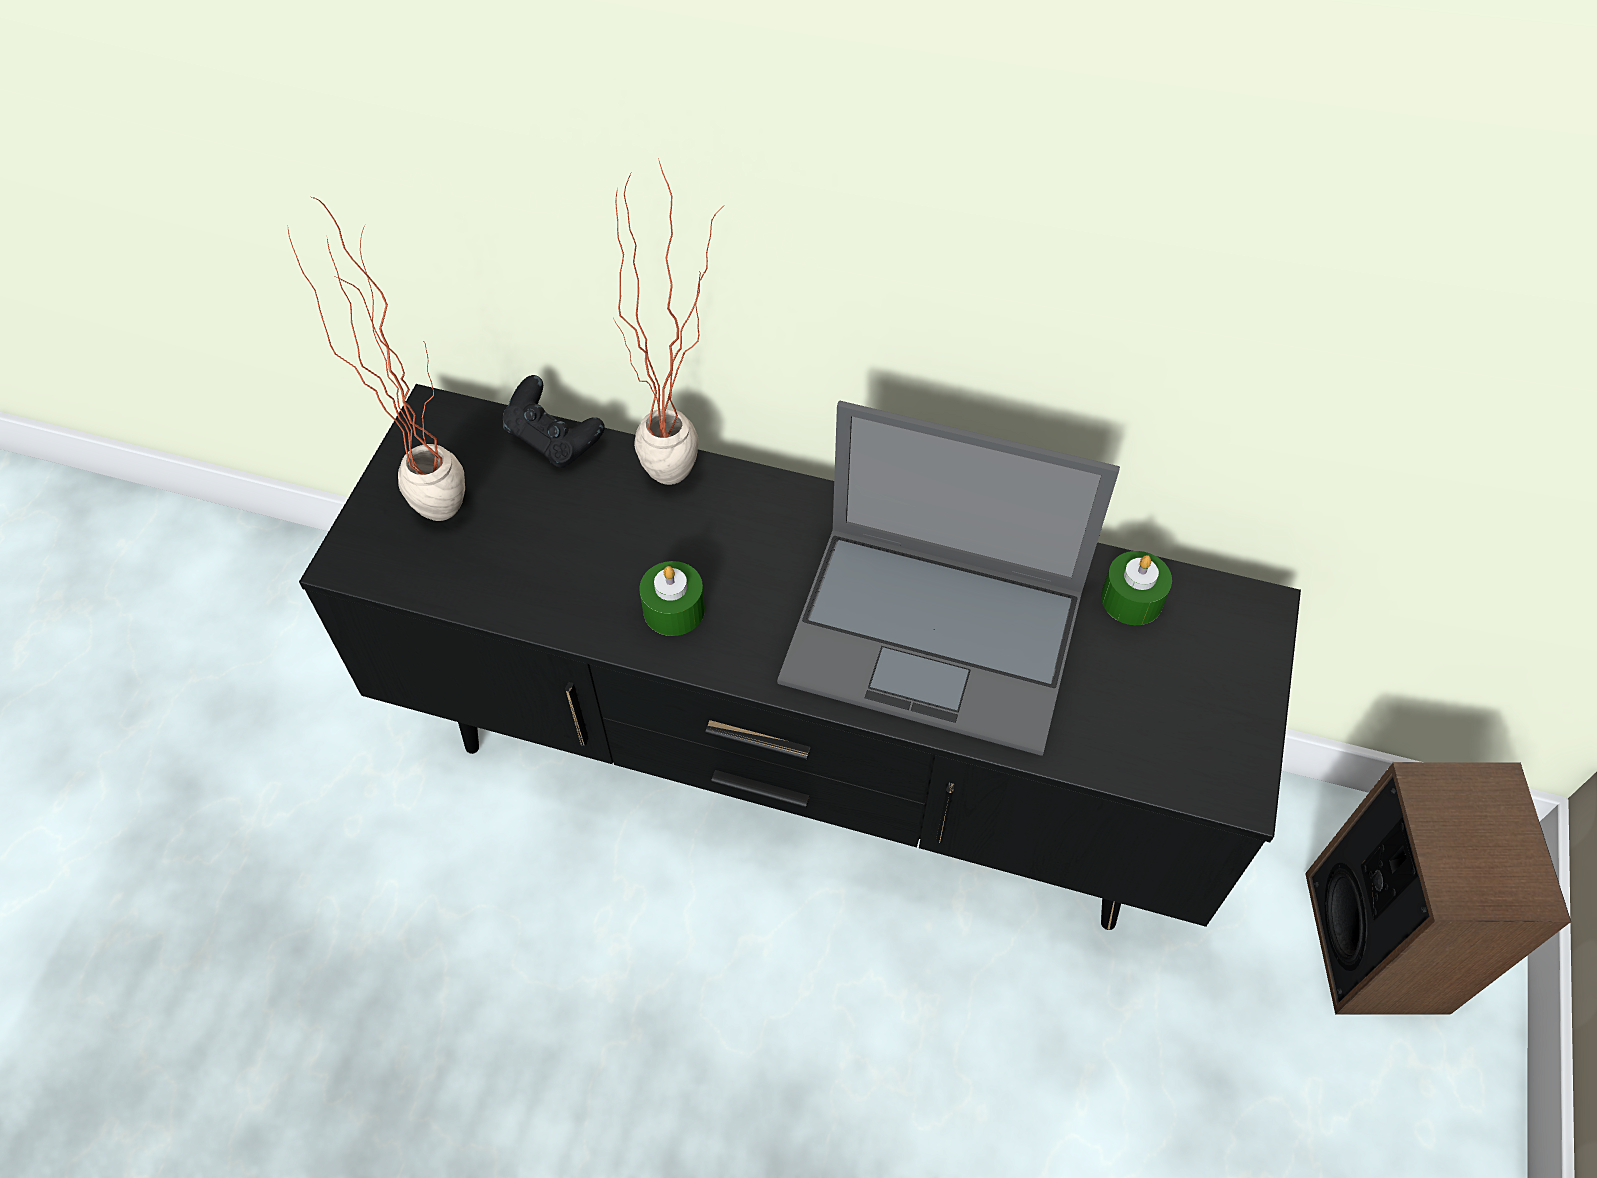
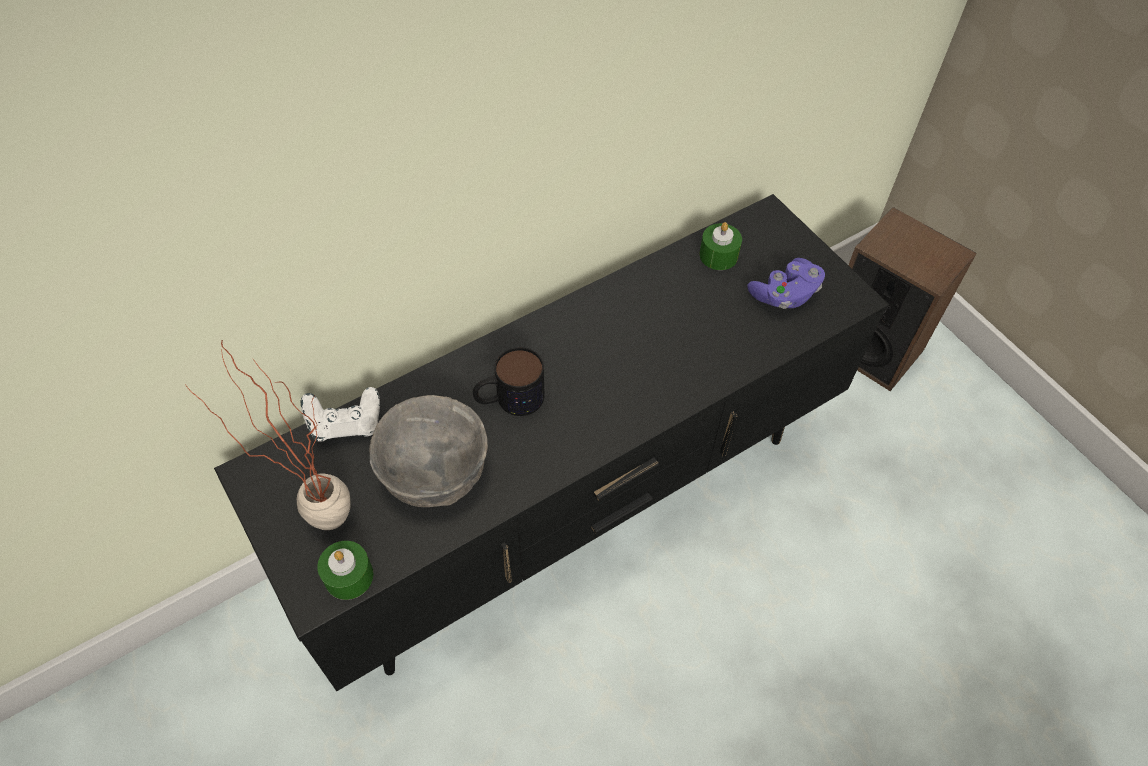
camera: 50 degrees left, 0 degrees up
black game controller [503,375,605,468] -> white game controller [301,387,380,442]
potted plant [613,158,723,485] -> none
green candle [639,561,705,636] -> green candle moved to [317,541,373,600]
laptop [777,401,1120,756] -> none
none -> grey bowl [369,395,488,507]
none -> mug [473,347,545,416]
none -> purple game controller [748,258,825,309]

